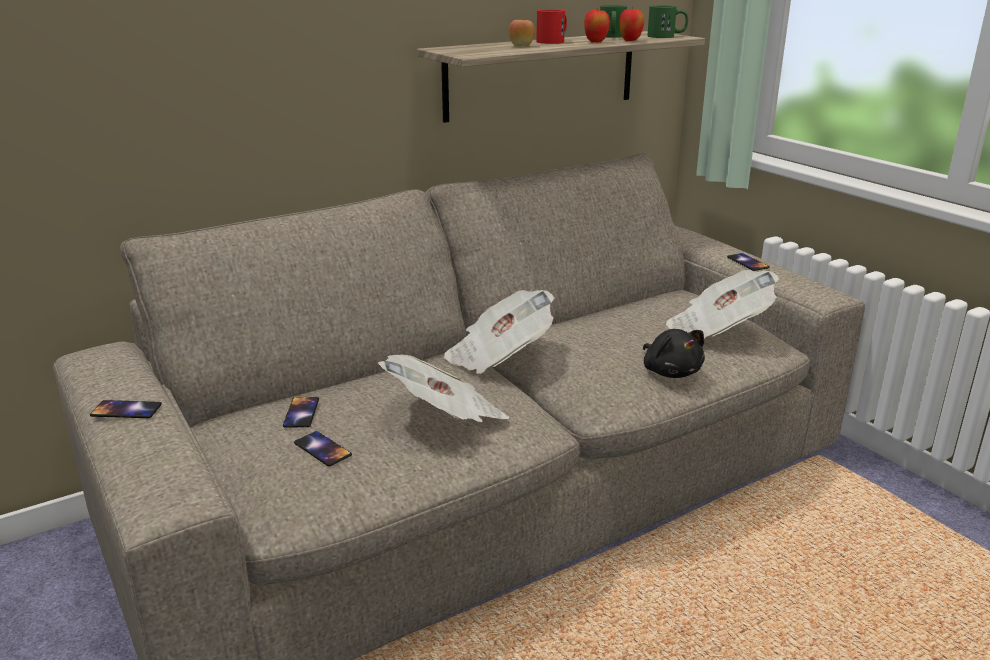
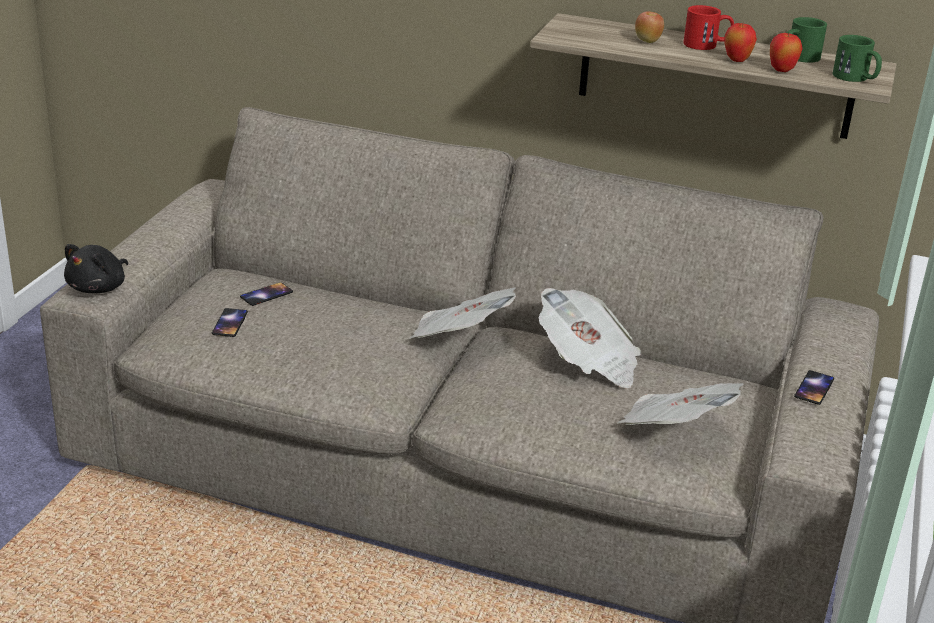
camera: 50 degrees right, 5 degrees up
phone [90,400,162,418] -> none
newspaper [378,355,509,422] -> newspaper moved to [538,288,641,388]
black plush toy [643,329,705,378] -> black plush toy moved to [64,244,128,293]

